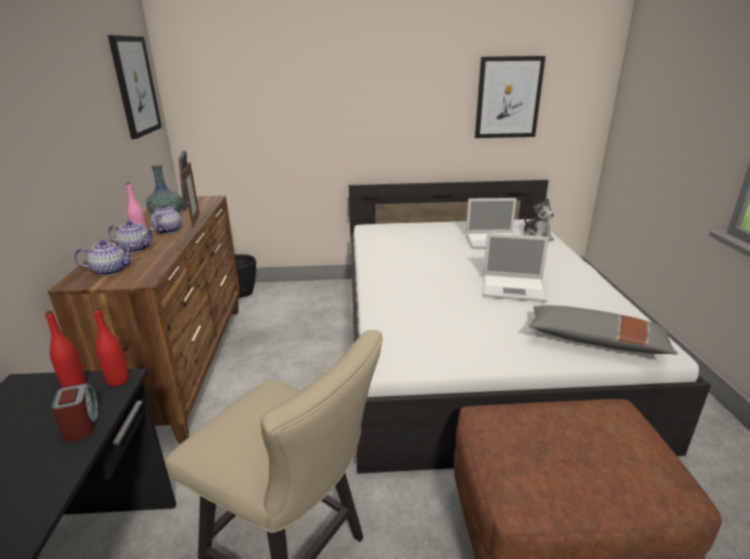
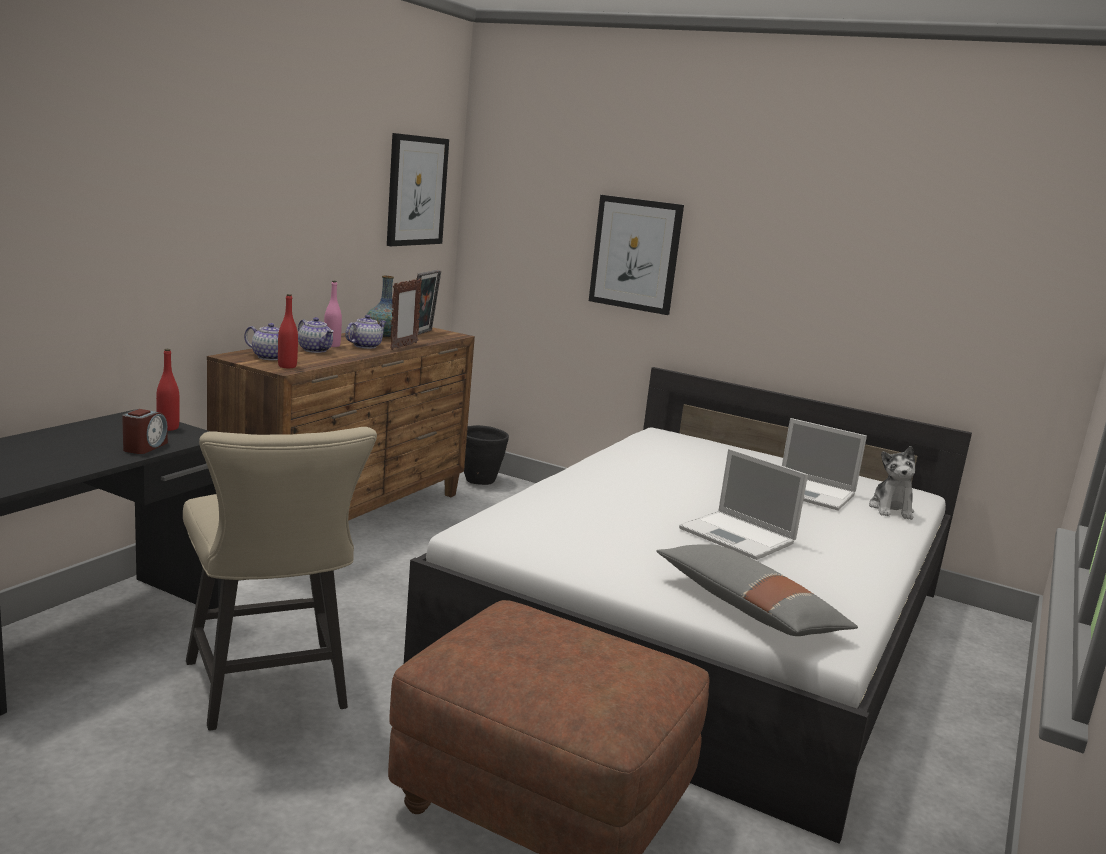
camera: 30 degrees right, 10 degrees down
red bottle [93,306,129,386] -> red bottle moved to [278,294,298,368]
picture [475,56,546,138] -> picture moved to [589,195,684,315]

